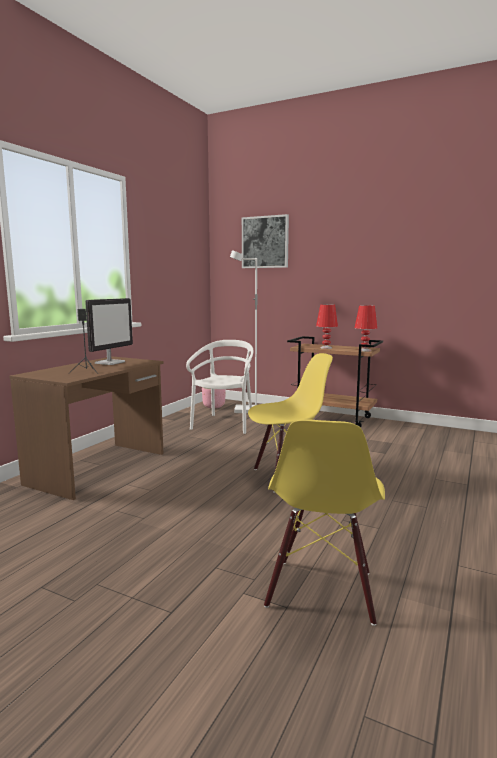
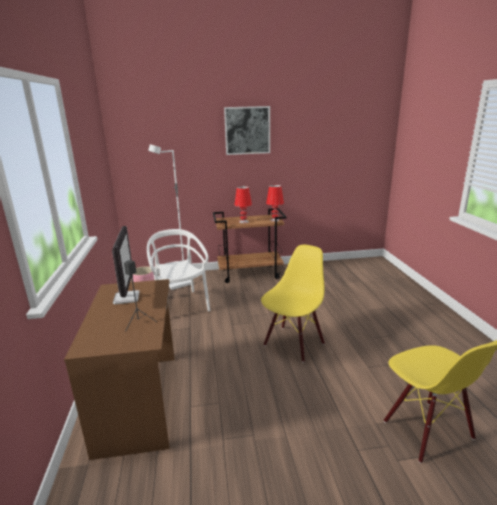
camera: 35 degrees left, 10 degrees up
picture [242,214,289,268] -> picture moved to [224,106,270,155]

